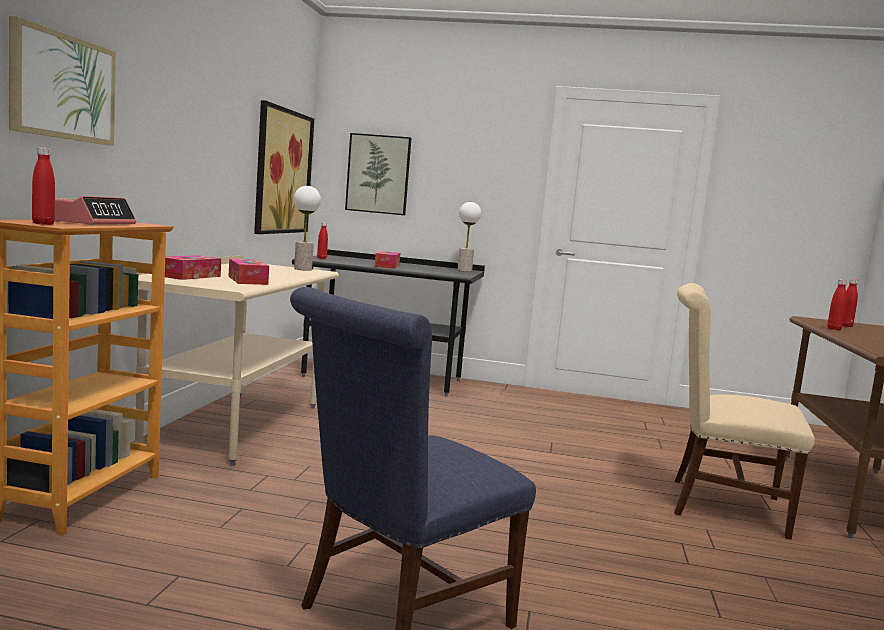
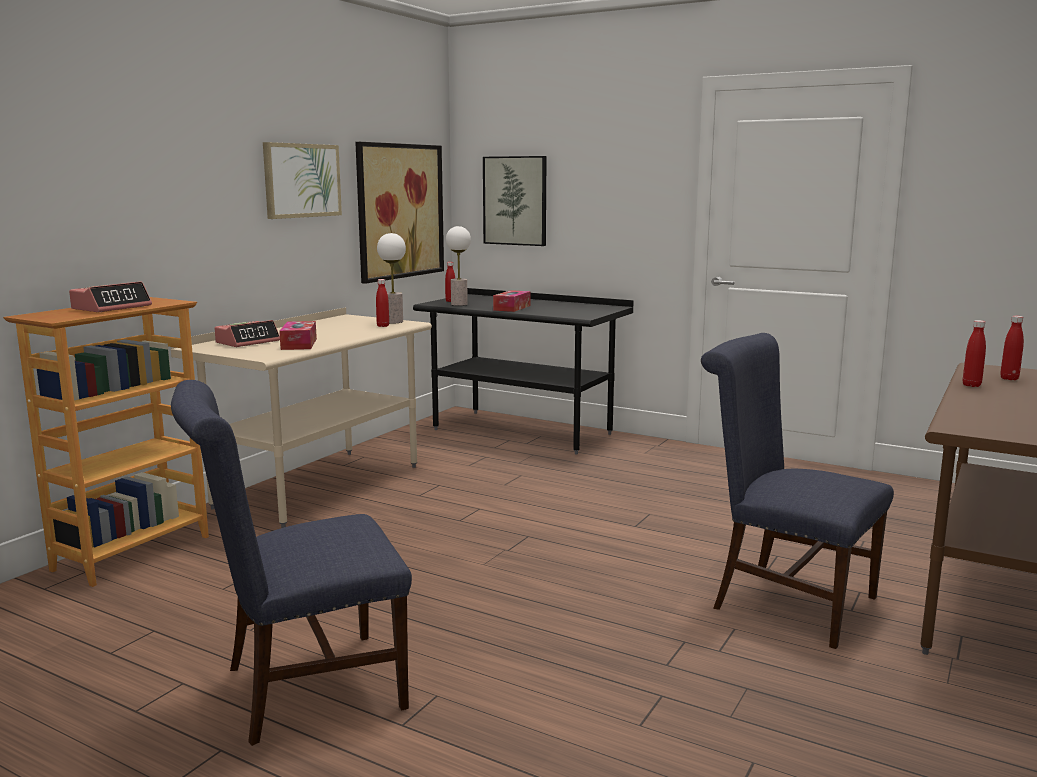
camera: 20 degrees right, 5 degrees up
picture [9,16,116,146] -> picture moved to [263,142,342,219]
red bottle [32,147,55,225] -> red bottle moved to [376,279,389,327]
tissue box [165,255,221,280] -> alarm clock [214,320,280,347]
table lamp [458,202,481,272] -> table lamp moved to [446,226,471,306]
beige chair [674,283,815,540] -> blue chair [701,333,894,649]

